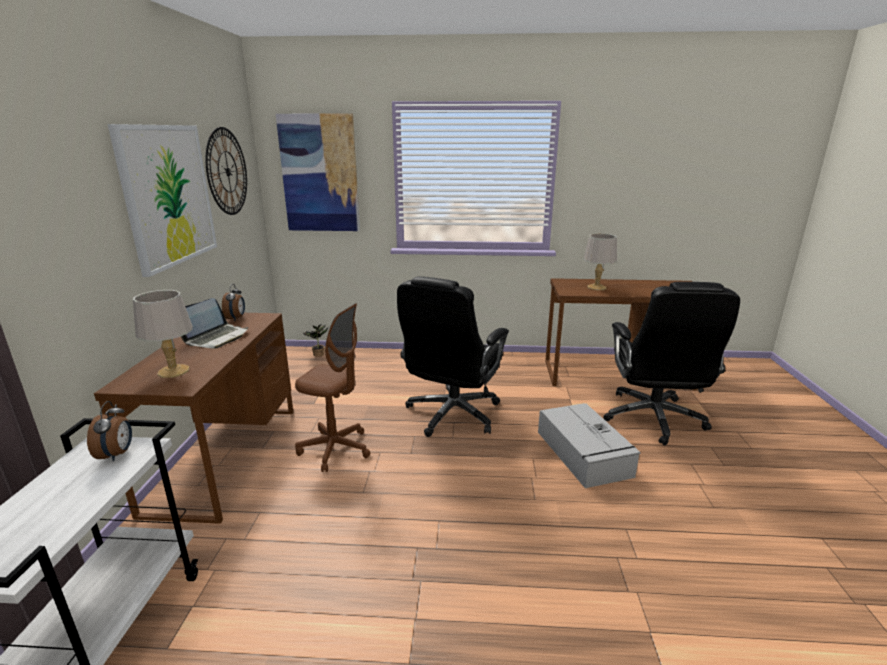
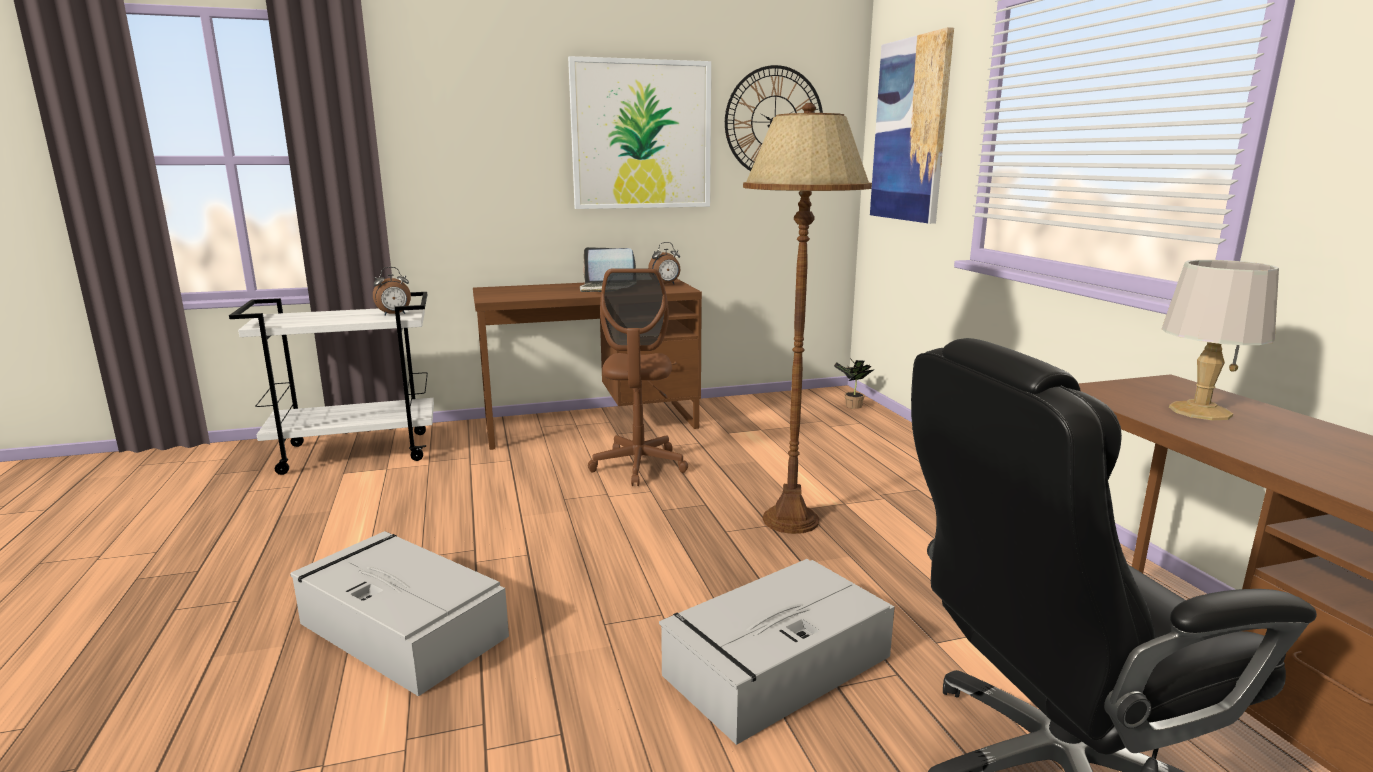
camera: 70 degrees right, 5 degrees down
grey table lamp [133,290,193,378] -> none
black office chair [397,276,509,437] -> brown floor lamp [743,103,872,534]
none -> grey storage box [290,531,509,696]

